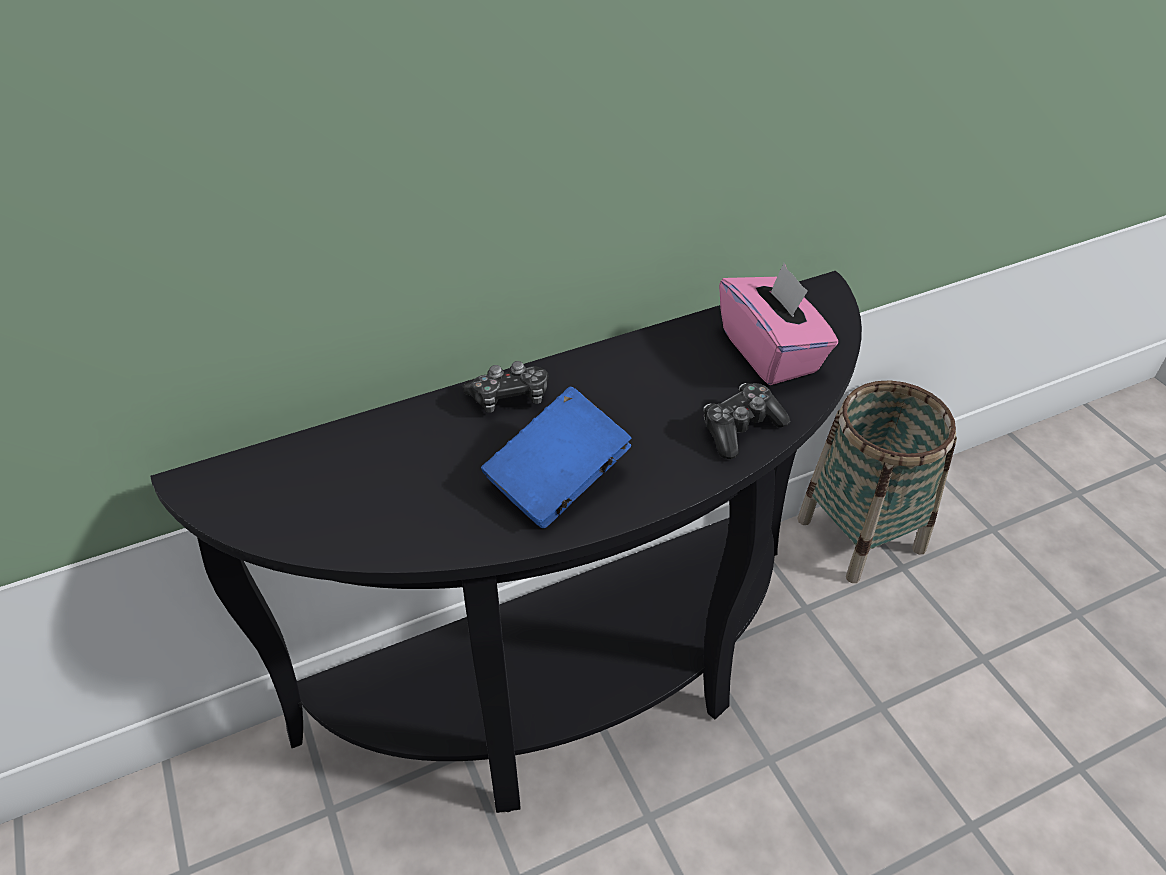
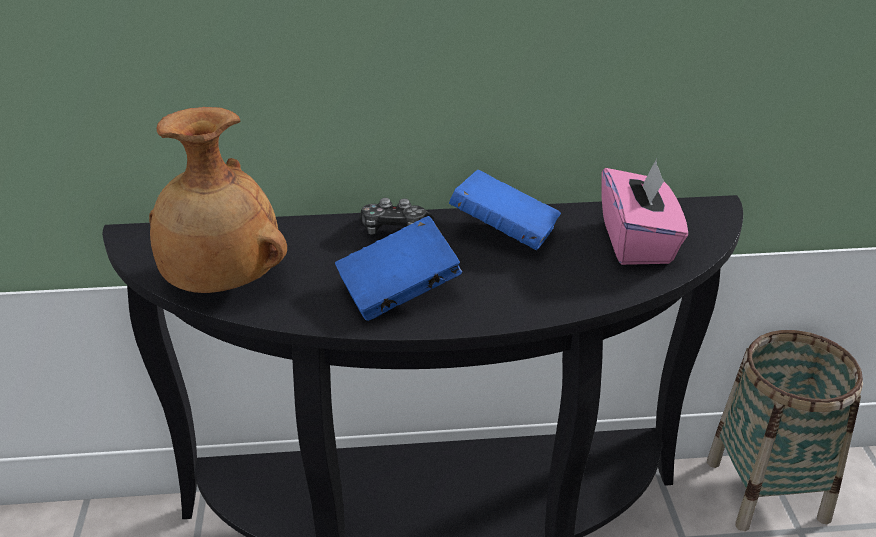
camera: 20 degrees right, 10 degrees down
game controller [703,383,790,459] -> none
none -> brown vase [149,107,287,293]
none -> blue book [449,170,561,250]

